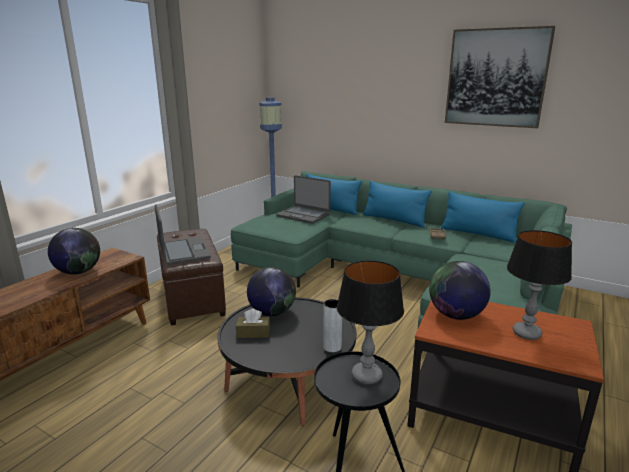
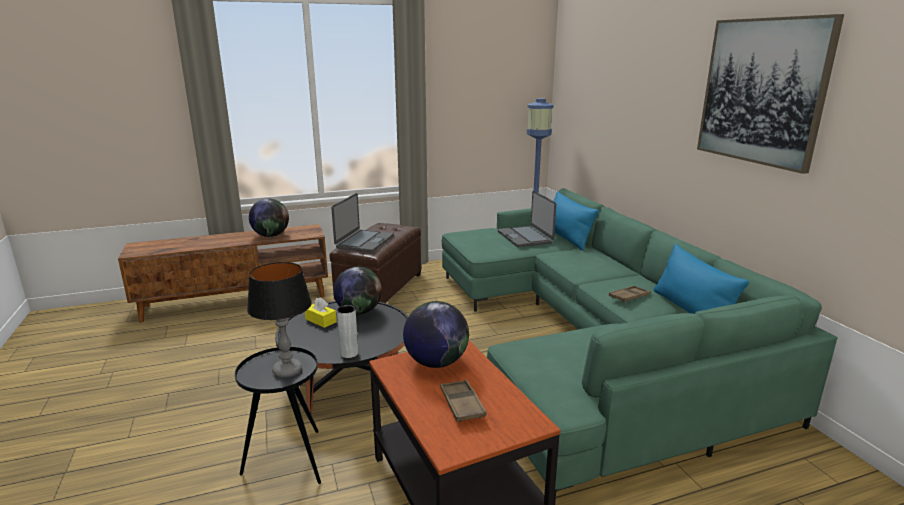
camera: 40 degrees right, 0 degrees up
brown tissue box [236,308,270,338] -> yellow tissue box [305,297,337,328]
blue pillow [363,181,432,227] -> none
table lamp [507,230,572,340] -> brown tray [440,379,486,422]

